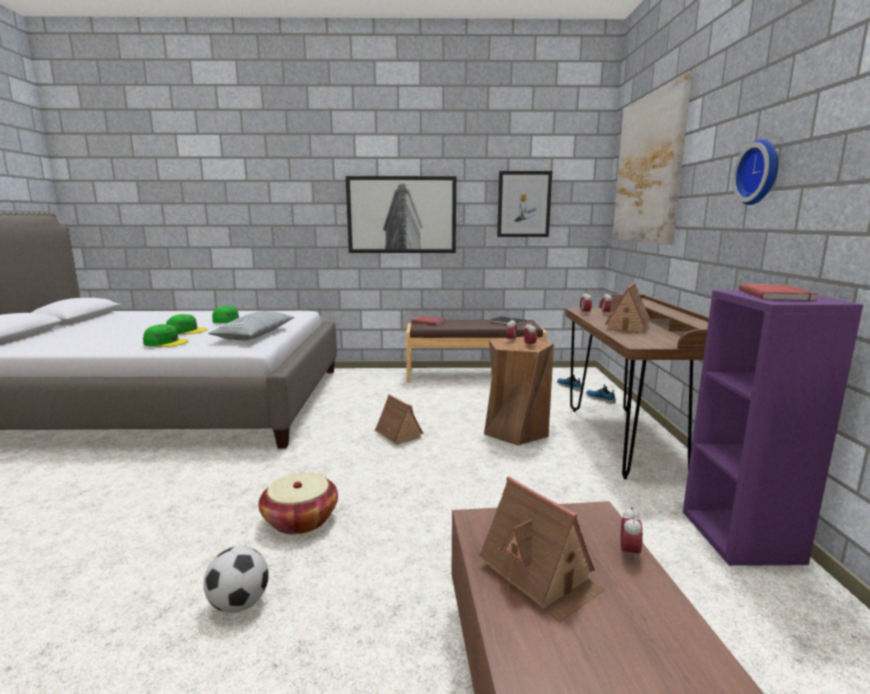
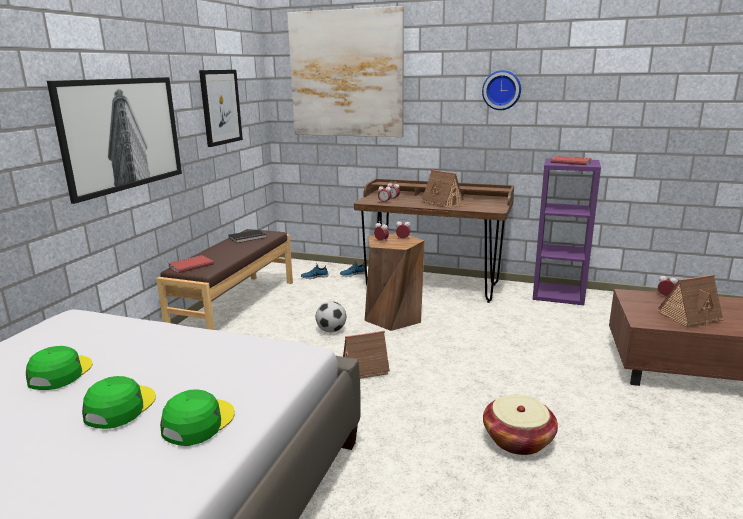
camera: 70 degrees left, 5 degrees up
football [204,546,269,613] -> football moved to [316,301,346,332]
pillow [208,311,294,340] -> none

